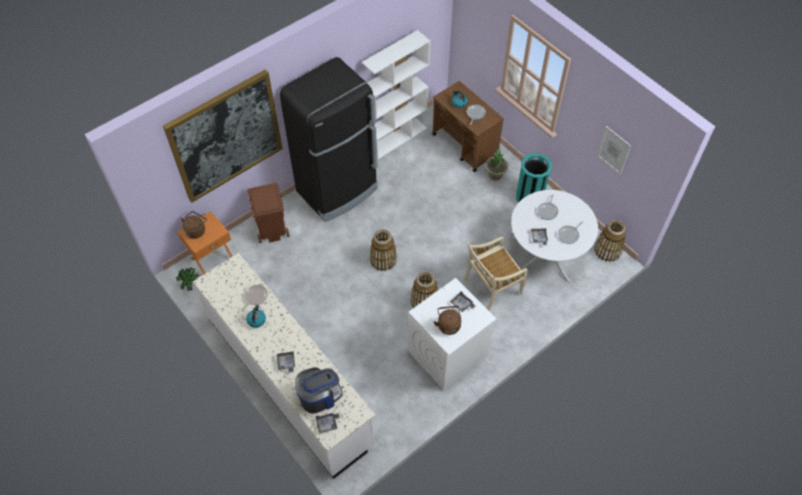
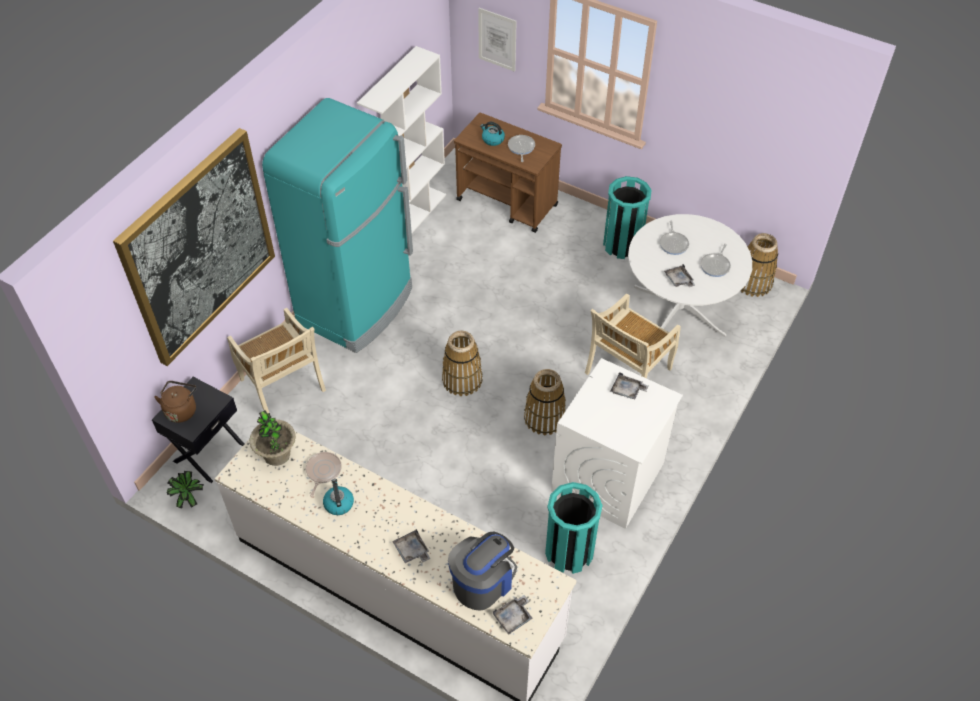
camera: 20 degrees left, 5 degrees down
orange nightstand [177,212,233,274] -> black nightstand [152,377,244,483]
brown trash can [247,183,289,243] -> beige chair [227,308,326,413]
black fridge [280,57,378,222] -> turquoise fridge [262,98,413,353]
brown kettle [433,306,461,335] -> none
potted plant [485,150,509,181] -> potted plant moved to [249,410,296,466]
picture [597,126,631,175] -> picture moved to [478,8,517,72]
none -> turquoise trash can [545,482,602,574]

